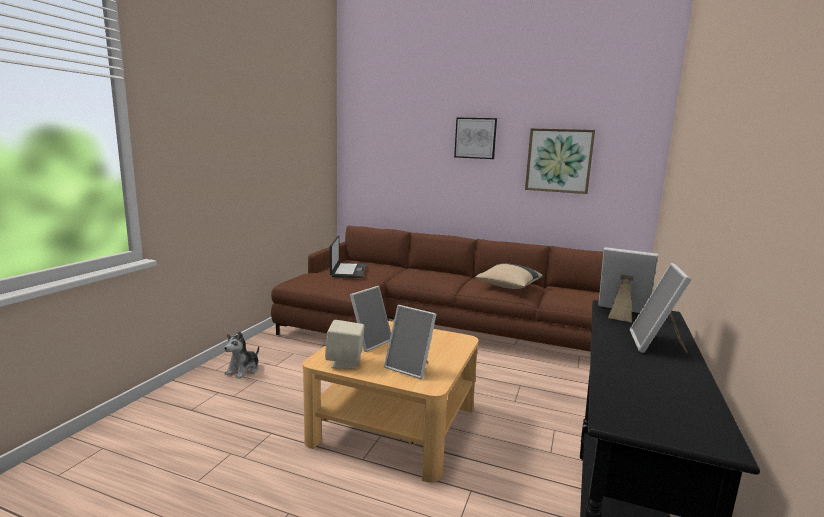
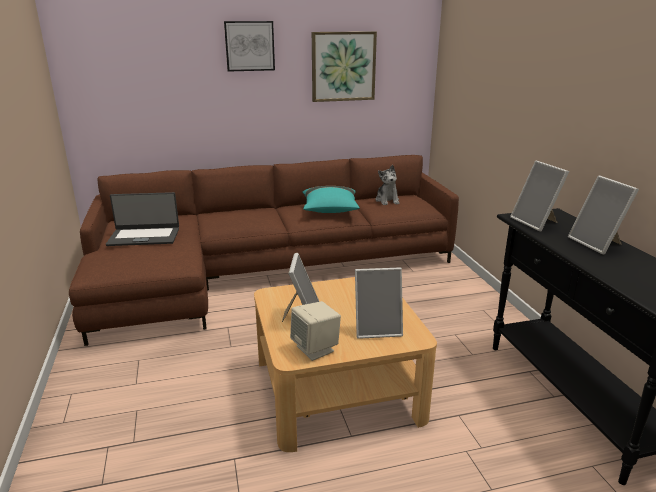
camera: 35 degrees left, 10 degrees up
plush toy [224,331,259,379] -> plush toy moved to [376,165,399,205]
laptop [330,235,367,278] -> laptop turned 120 degrees clockwise [106,192,179,246]
beige pillow [475,263,543,289] -> turquoise pillow [302,186,360,213]
picture frame [598,247,658,323] -> picture frame turned 105 degrees counterclockwise [510,161,569,232]

